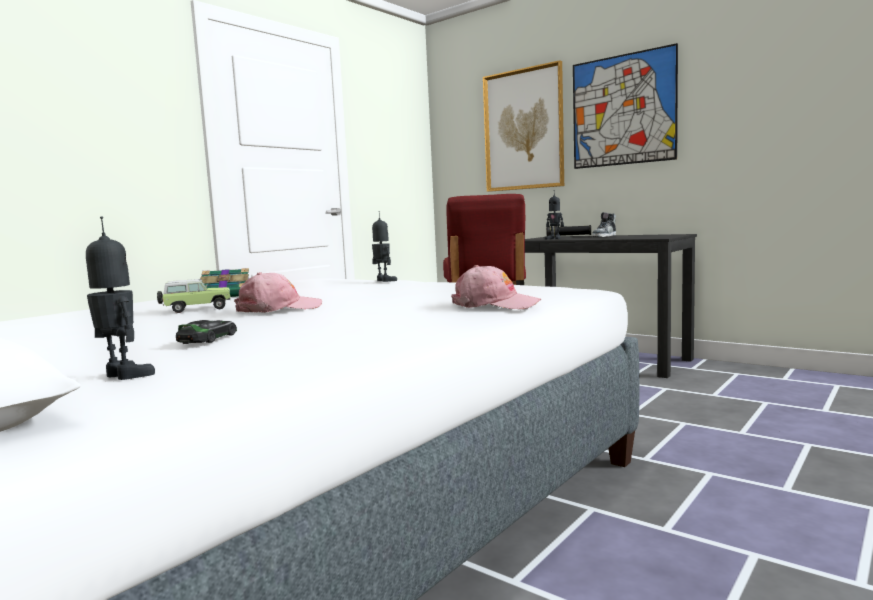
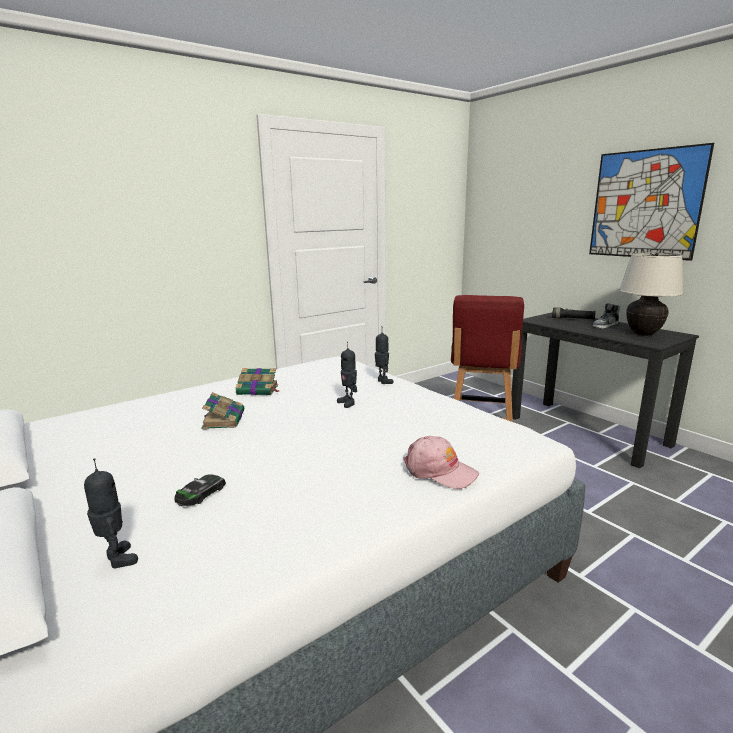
camera: 15 degrees right, 10 degrees up
toy car [157,279,231,313] -> book [201,392,244,429]
pink cap [234,272,322,313] -> none
picture [483,60,564,192] -> none
toy robot [545,195,564,239] -> toy robot moved to [337,341,357,408]
none -> beige table lamp [619,252,684,336]

